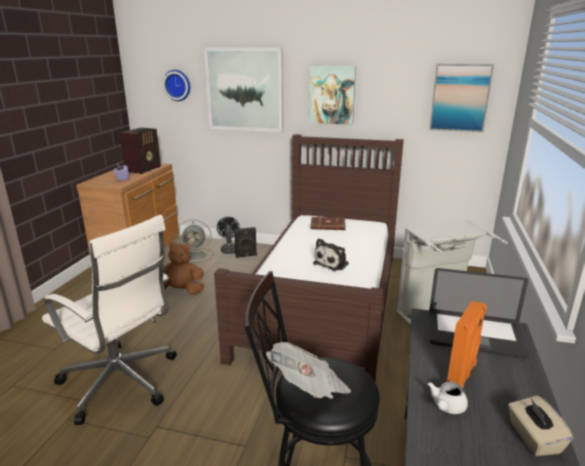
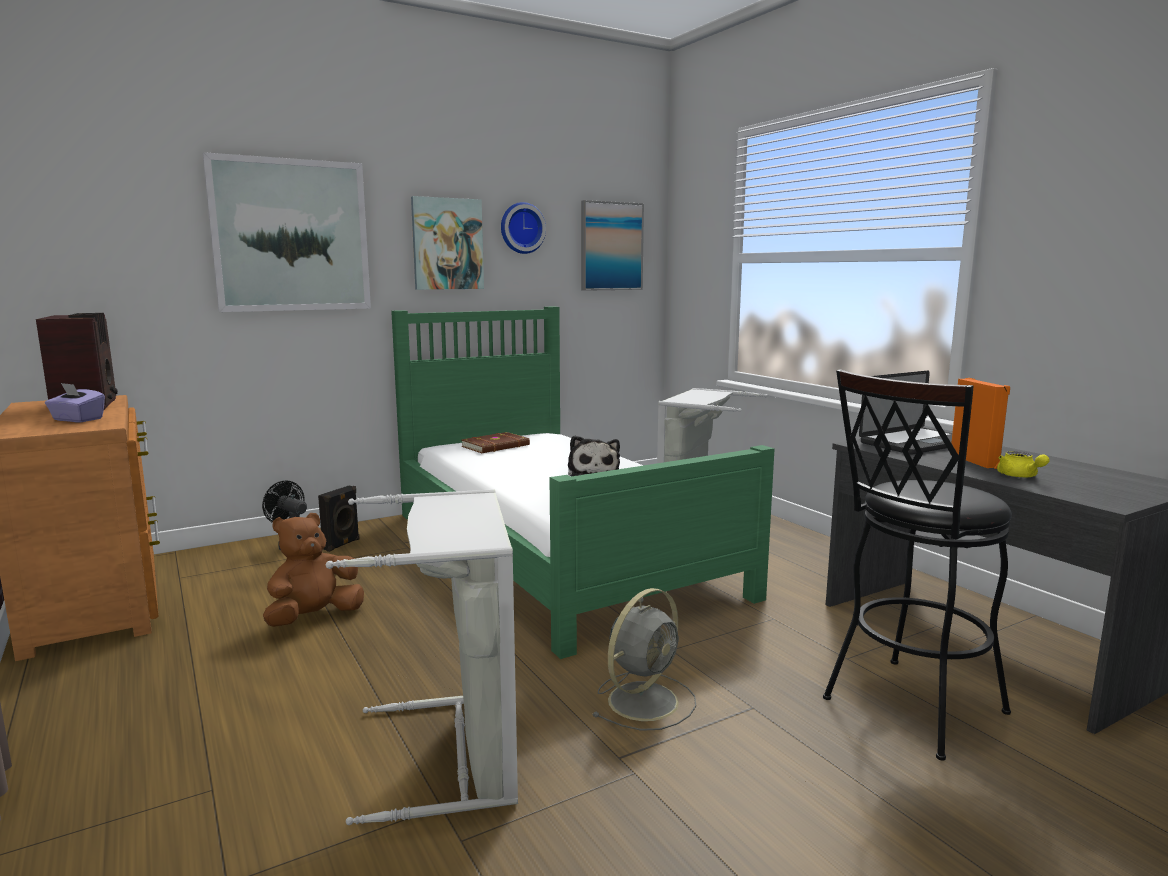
camera: 45 degrees left, 10 degrees down
white office chair [42,215,177,425] -> grey laundry basket [326,489,518,825]
wall clock [163,70,190,101] -> wall clock moved to [501,202,546,254]
grey fan [176,219,213,263] -> grey fan moved to [593,588,696,731]
brown bed [214,134,404,383] -> green bed [391,307,775,659]
newspaper [266,342,351,399] -> none
white teapot [427,382,468,414] -> yellow teapot [997,451,1050,478]
beige tissue box [508,395,573,456] -> none

